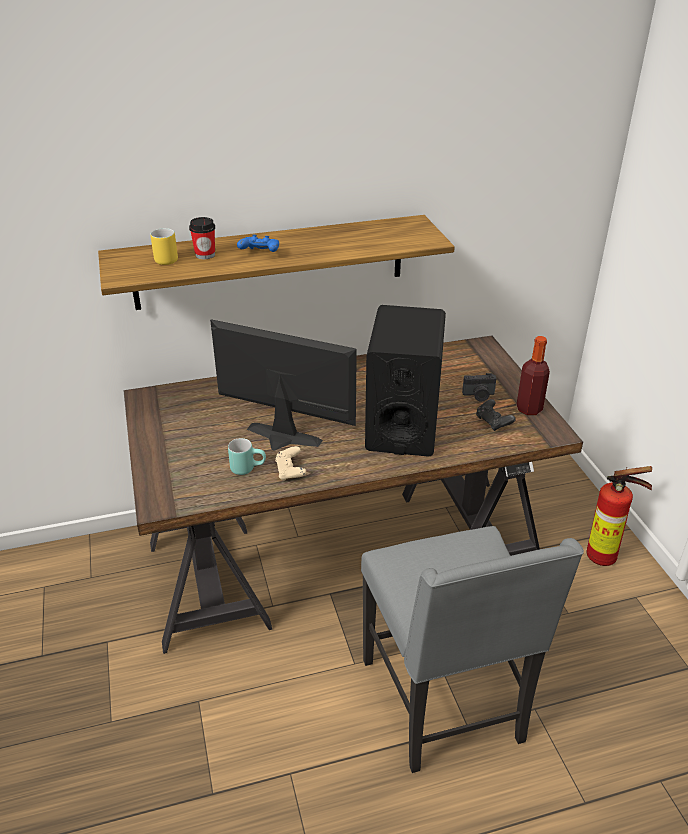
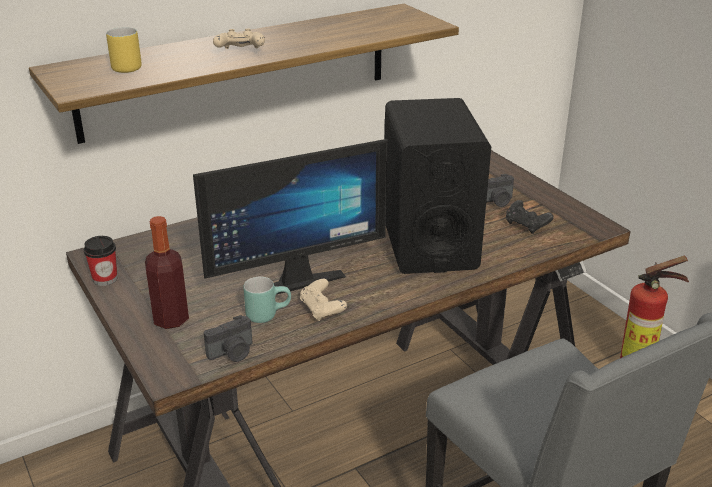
camera: 15 degrees left, 5 degrees down
cup [189,217,215,259] -> cup moved to [84,236,117,286]
monitor [210,320,357,451] -> monitor turned 150 degrees clockwise [193,139,387,294]
blue game controller [237,235,279,252] -> beige game controller [213,28,265,49]
bottle [516,336,550,415] -> bottle moved to [145,216,189,329]
none -> camera [204,315,252,362]

